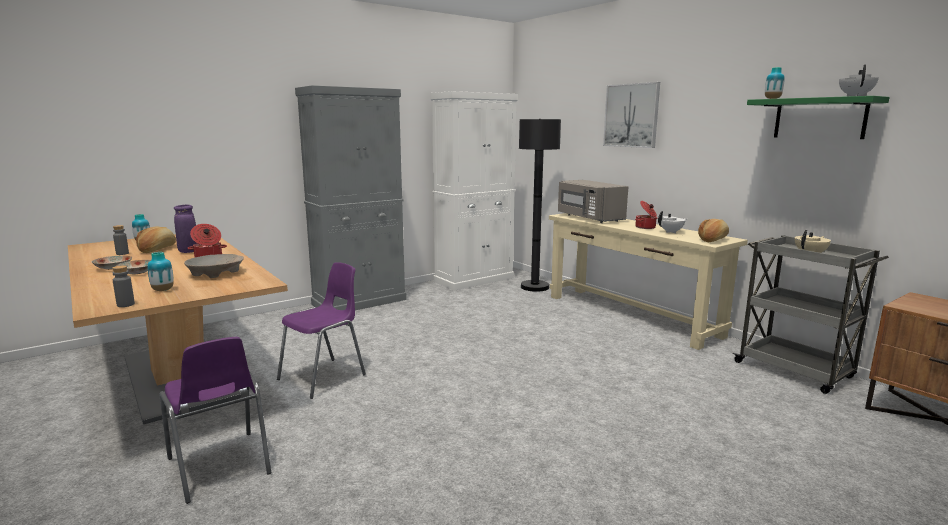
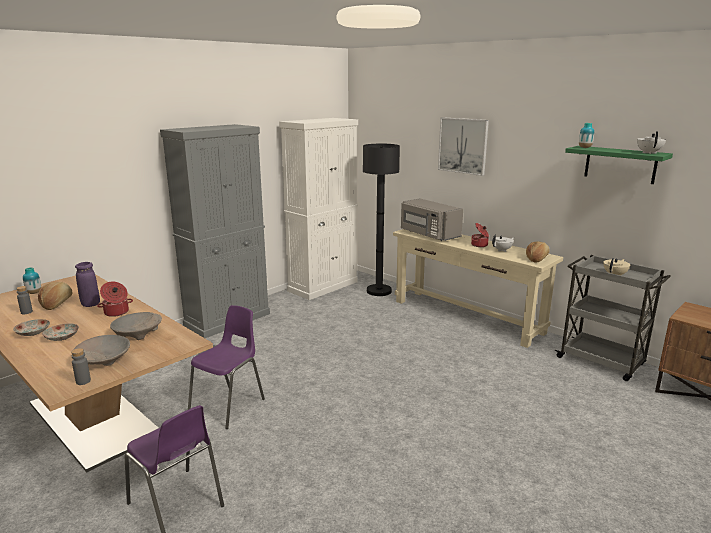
camera: 10 degrees left, 5 degrees up
vase [148,252,174,291] -> beige bowl [74,335,130,366]

